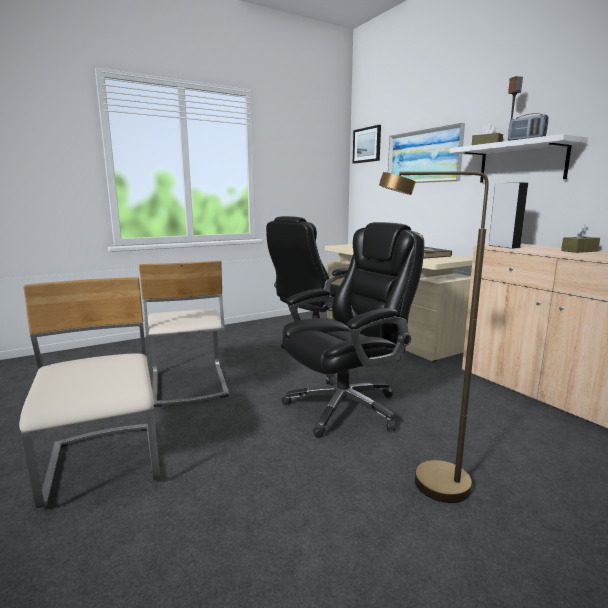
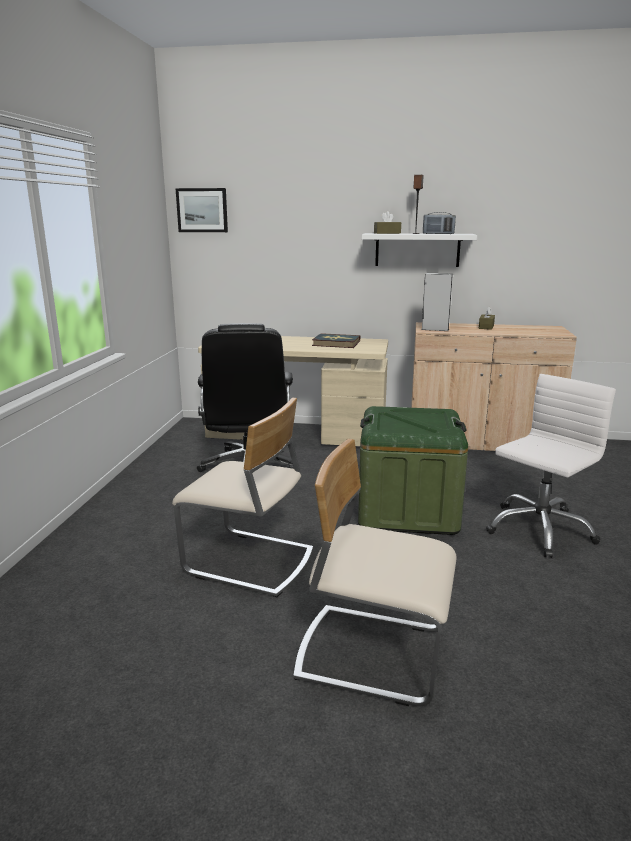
camera: 50 degrees left, 5 degrees up
black office chair [282,222,424,438] -> green storage box [358,406,468,535]
brown floor lamp [379,171,489,503] -> white office chair [486,374,616,558]
picture [388,123,465,183] -> none

